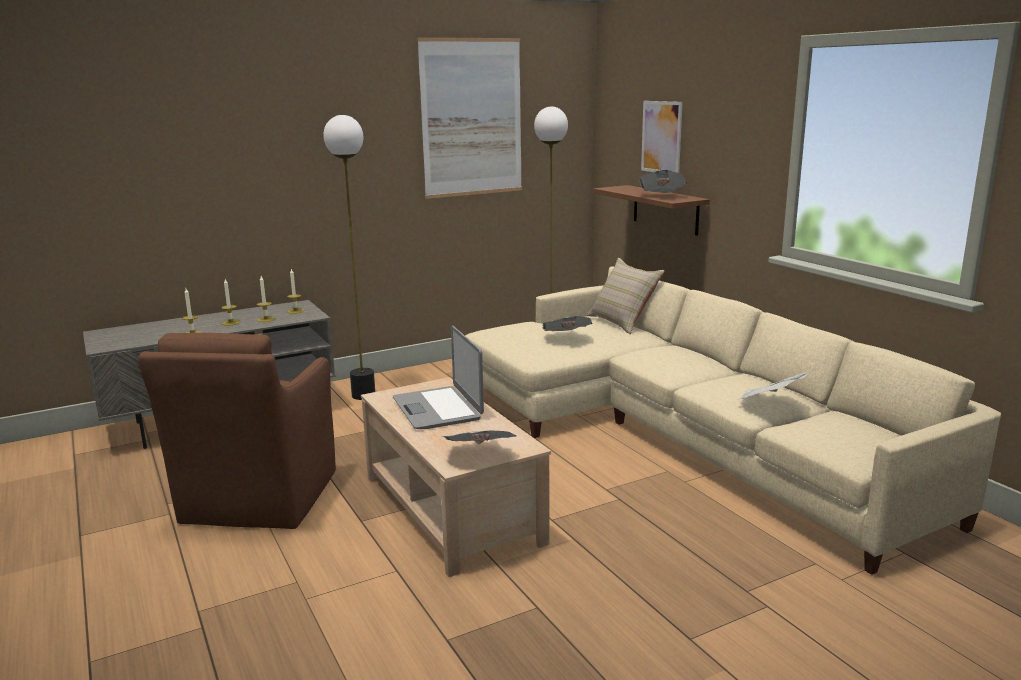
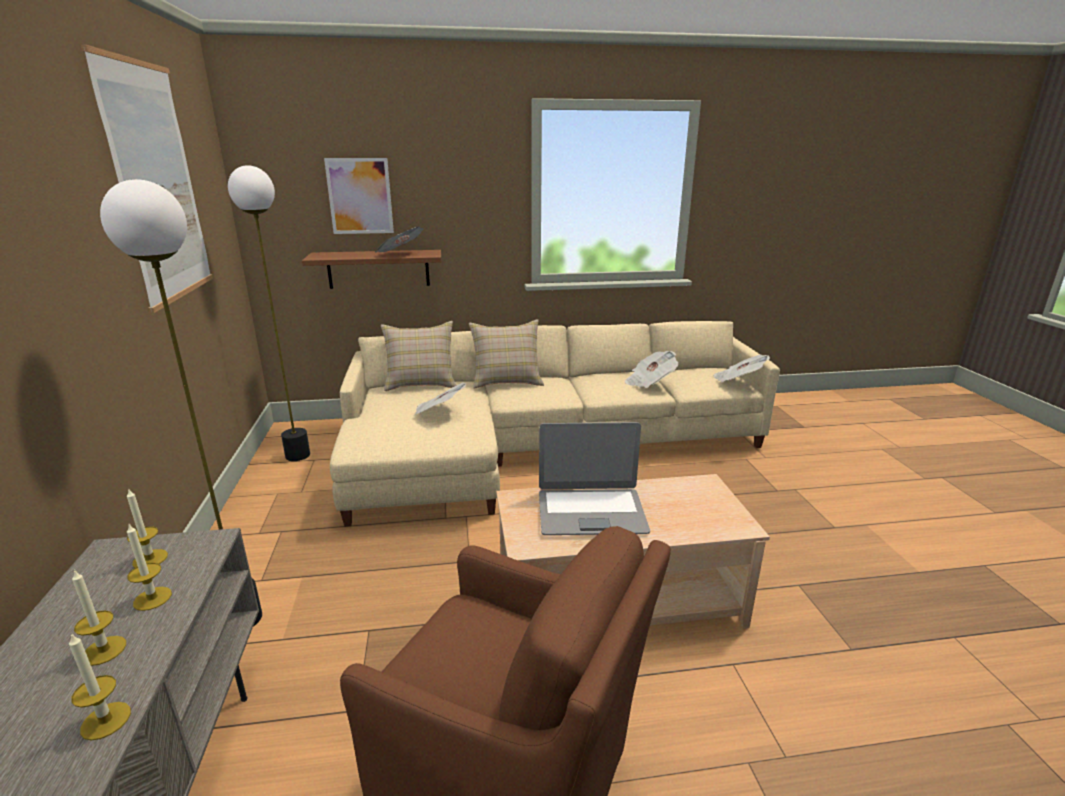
camera: 70 degrees left, 5 degrees up
newspaper [443,430,516,444] -> newspaper moved to [713,354,770,382]
none -> beige pillow [469,319,544,389]

